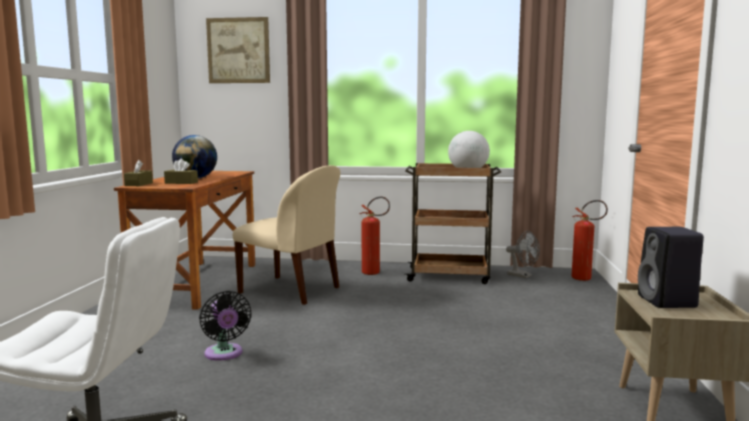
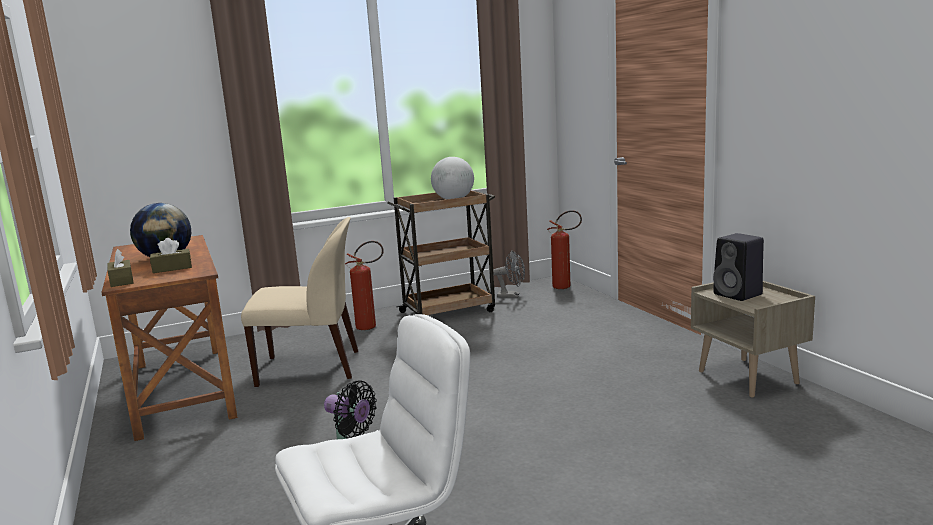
camera: 30 degrees left, 5 degrees up
picture [206,17,270,83] -> none

